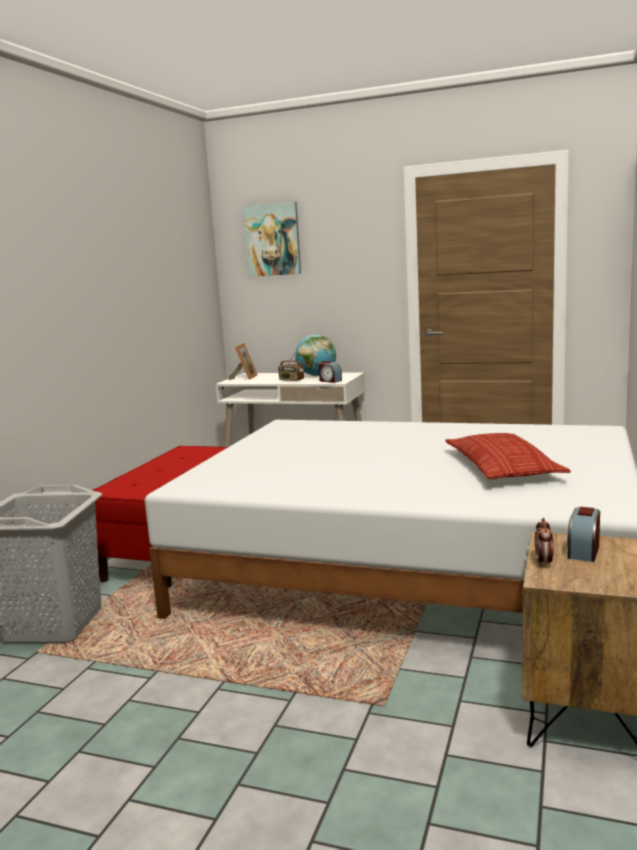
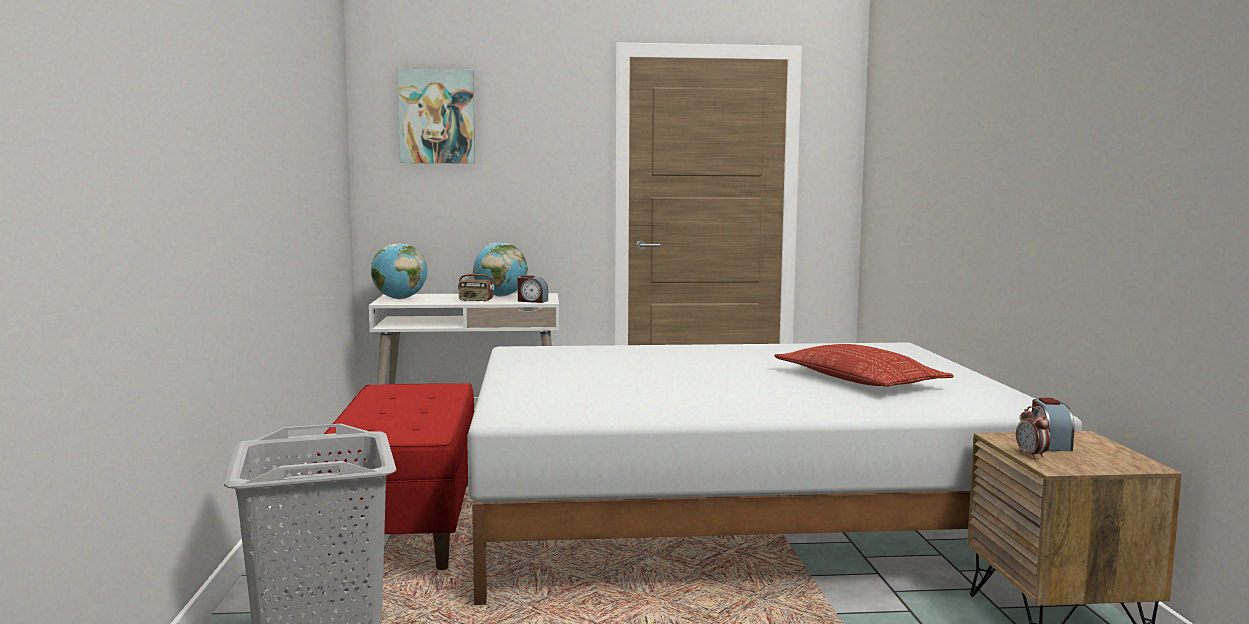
camera: 25 degrees left, 5 degrees down
picture frame [228,343,258,380] -> globe [371,244,427,299]

